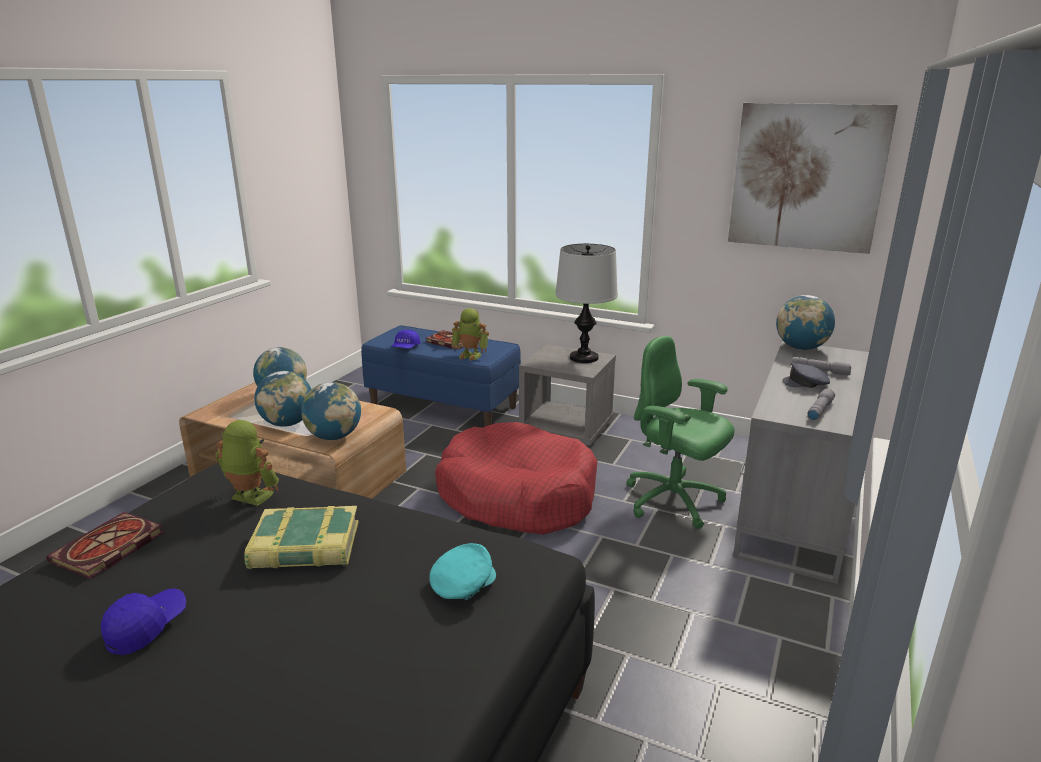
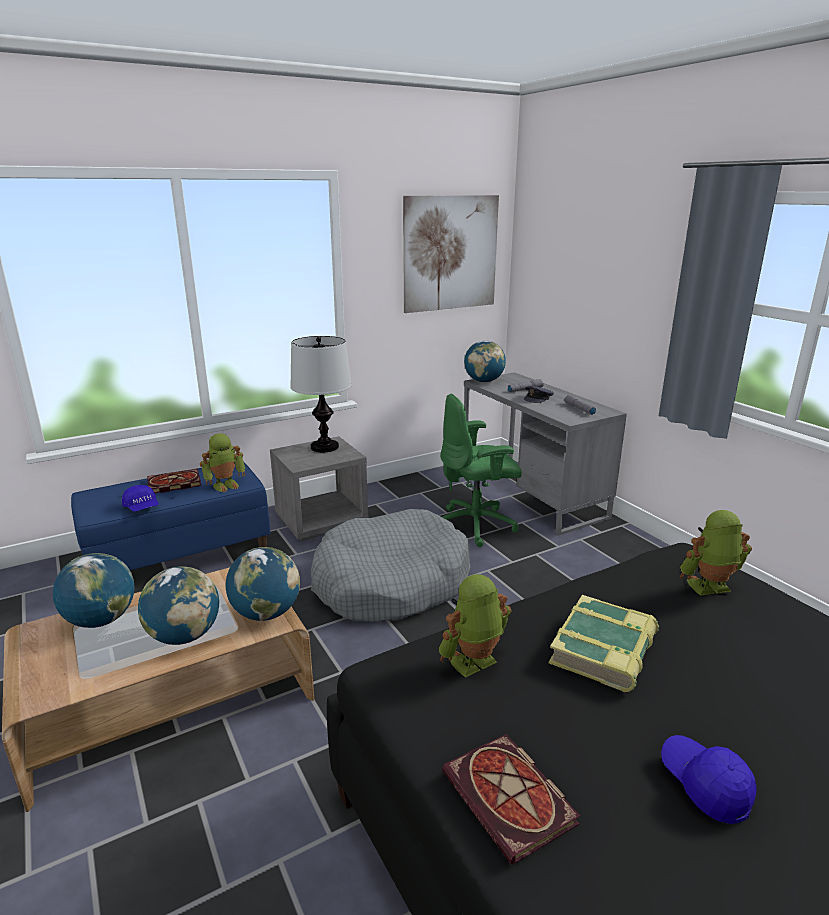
camera: 55 degrees left, 0 degrees up
turquoise cap [429,543,496,600] -> toy robot [680,510,752,596]
red dog bed [435,422,598,535] -> grey dog bed [311,509,470,622]

